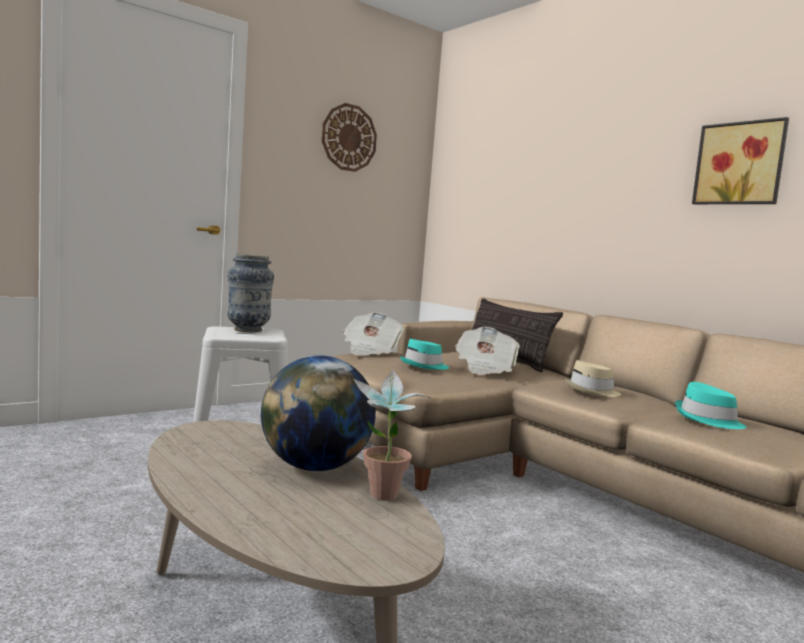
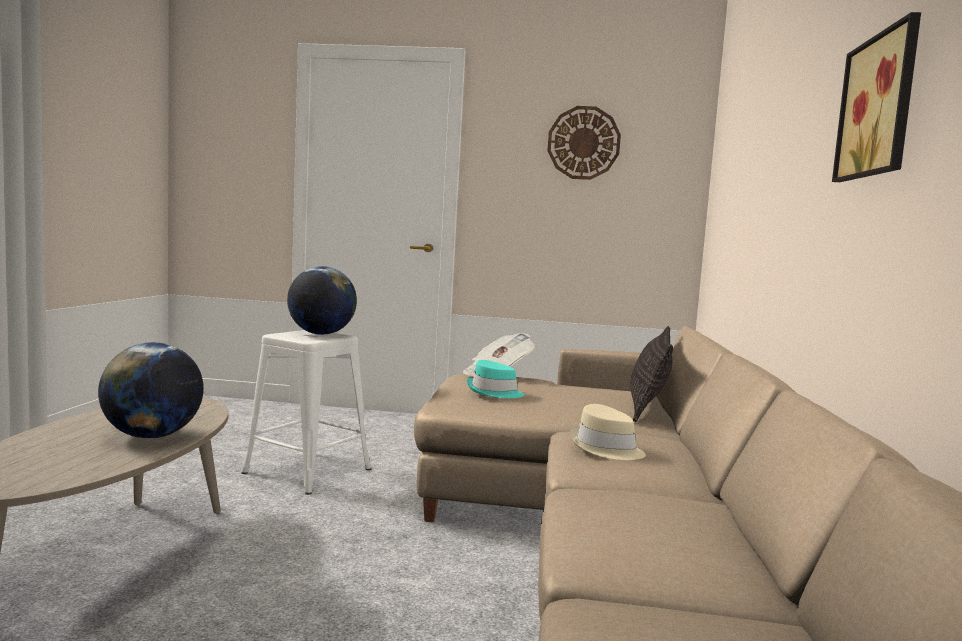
camera: 45 degrees right, 0 degrees up
vase [227,254,274,332] -> globe [287,266,357,335]
potted plant [353,370,430,501] -> none
newspaper [455,327,520,375] -> none
turquoise hat [675,382,747,429] -> none

